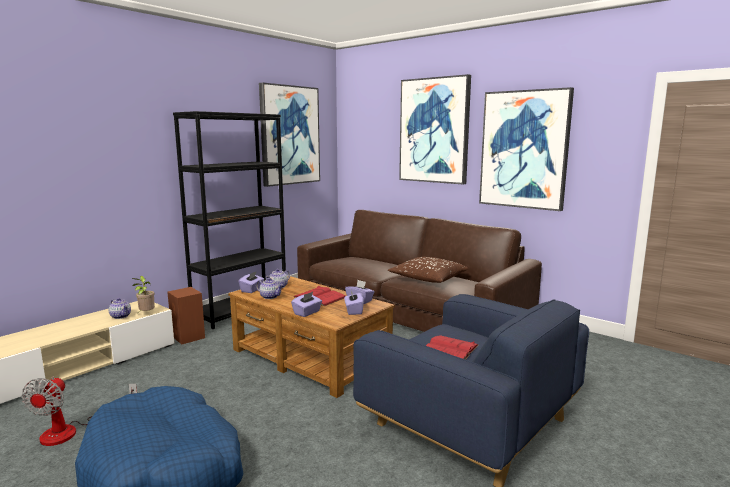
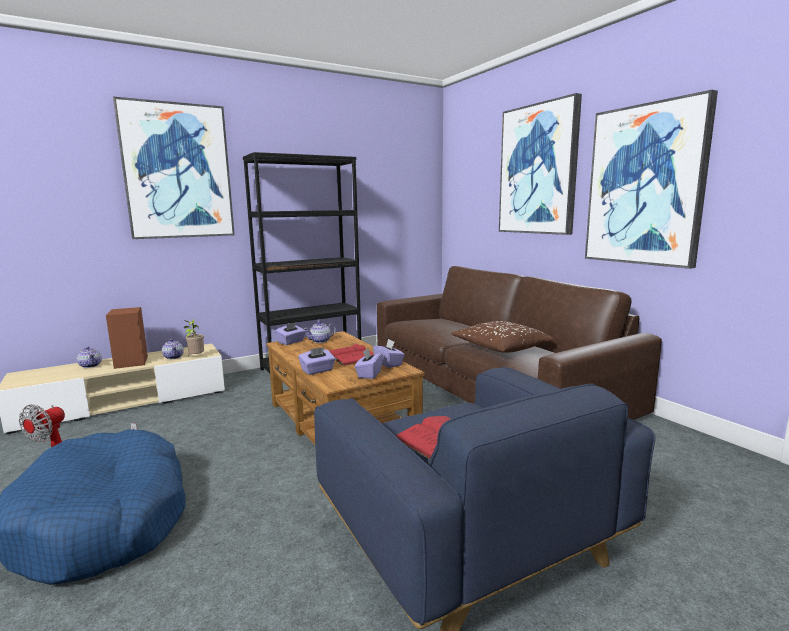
camera: 20 degrees right, 0 degrees up
brown speaker [167,287,205,345] -> brown speaker moved to [106,307,148,369]
teapot [256,278,283,299] -> teapot moved to [77,347,102,368]
picture [259,83,320,187] -> picture moved to [113,97,235,239]

